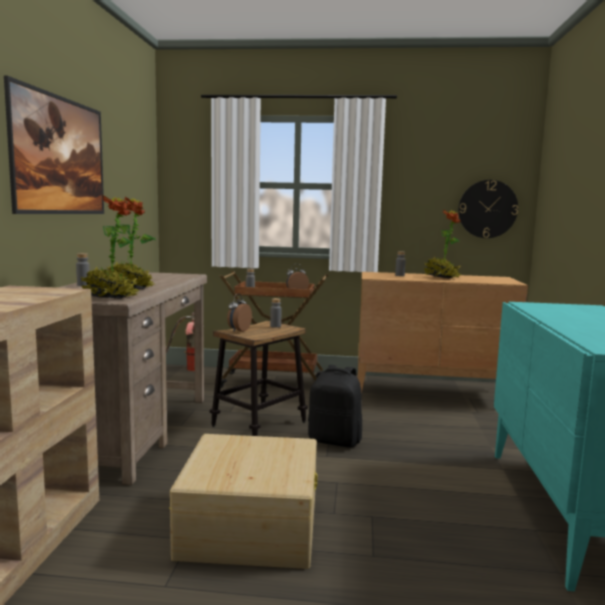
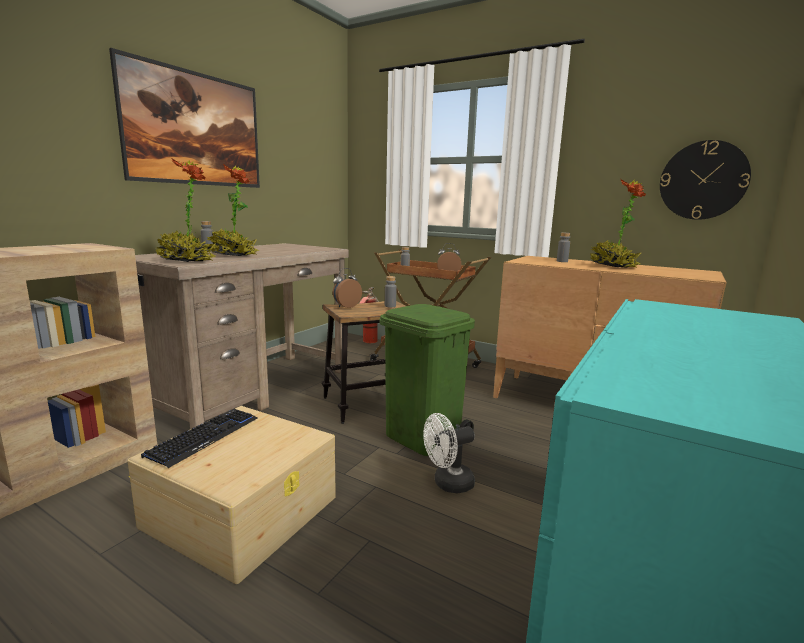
camera: 25 degrees right, 5 degrees up
black backpack [308,365,362,448] -> green trash can [379,304,475,456]
none -> keyboard [141,409,257,468]
none -> white fan [424,413,475,493]

